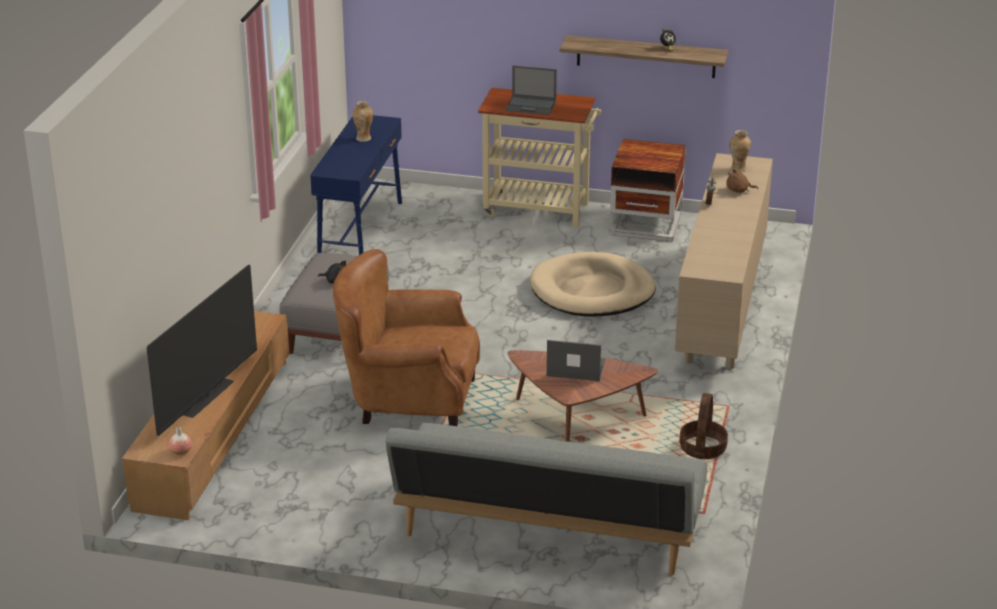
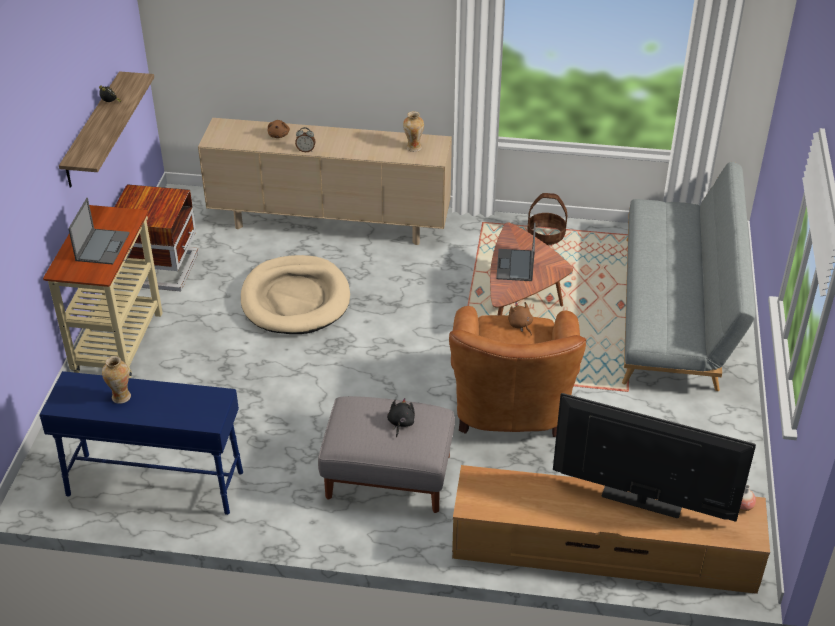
camera: 95 degrees left, 10 degrees up
vase [729,130,751,173] -> vase moved to [403,111,424,152]
none -> brown plush toy [508,302,533,336]

